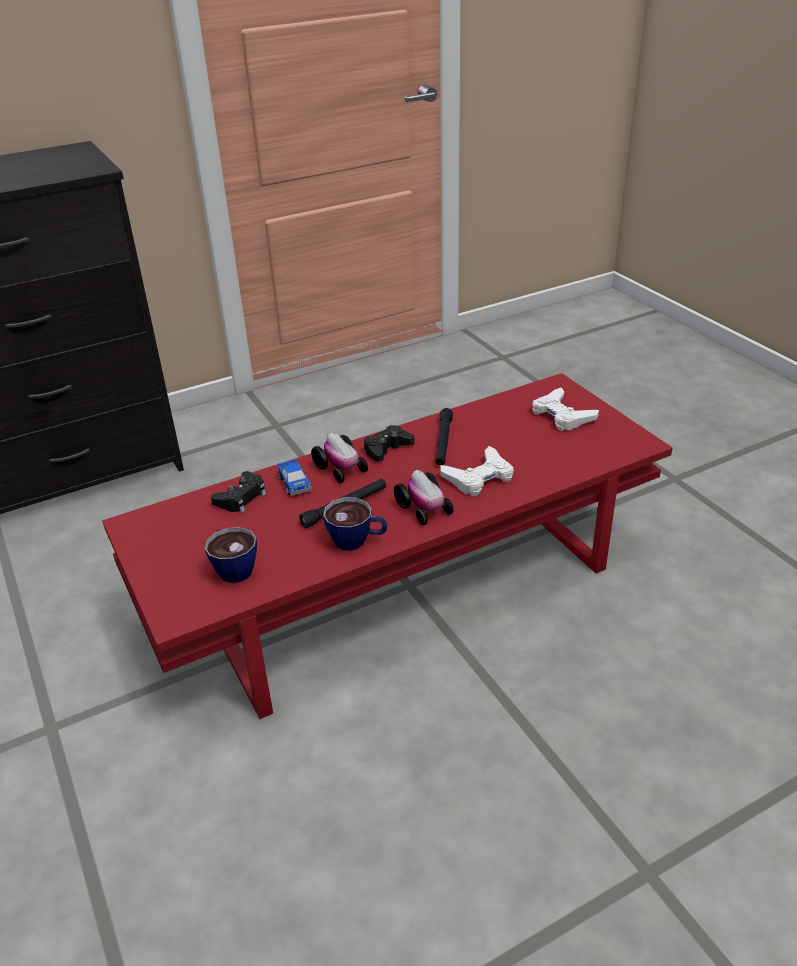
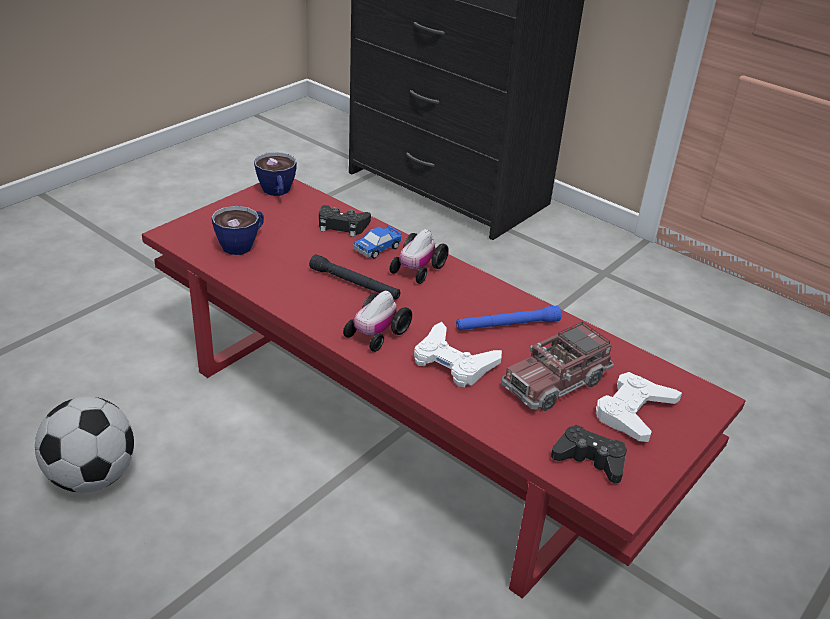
camera: 65 degrees right, 0 degrees up
cup [323,497,388,551] -> cup moved to [254,152,297,196]
black game controller [364,425,415,462] -> black game controller moved to [551,425,627,483]
black flashlight [436,408,453,465] -> blue flashlight [456,305,561,330]
none -> football [35,397,134,493]
none -> toy truck [501,322,614,411]

